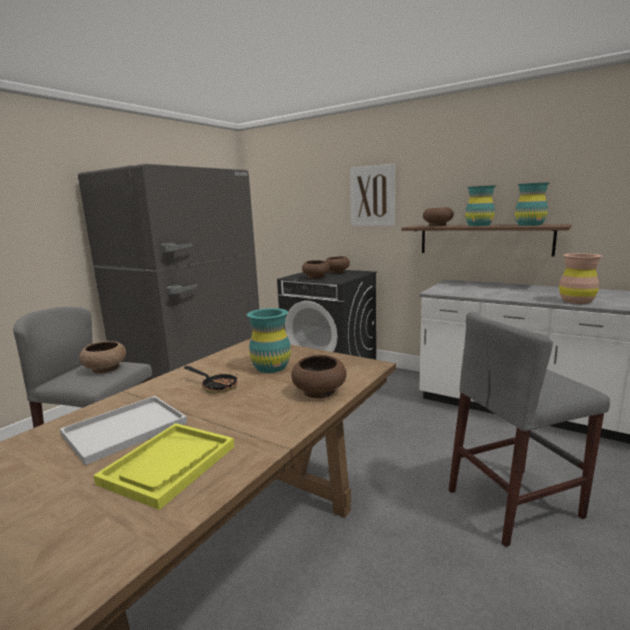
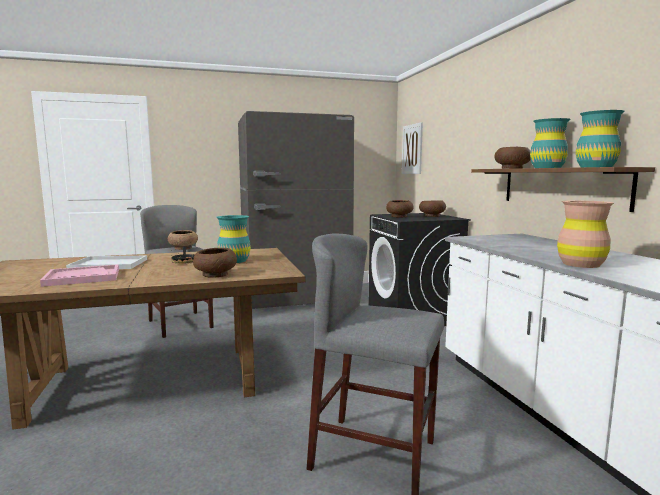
camera: 40 degrees right, 5 degrees down
yellow tray [93,423,234,510] -> pink tray [40,264,119,287]
picture [350,164,395,226] -> picture moved to [402,122,423,174]

